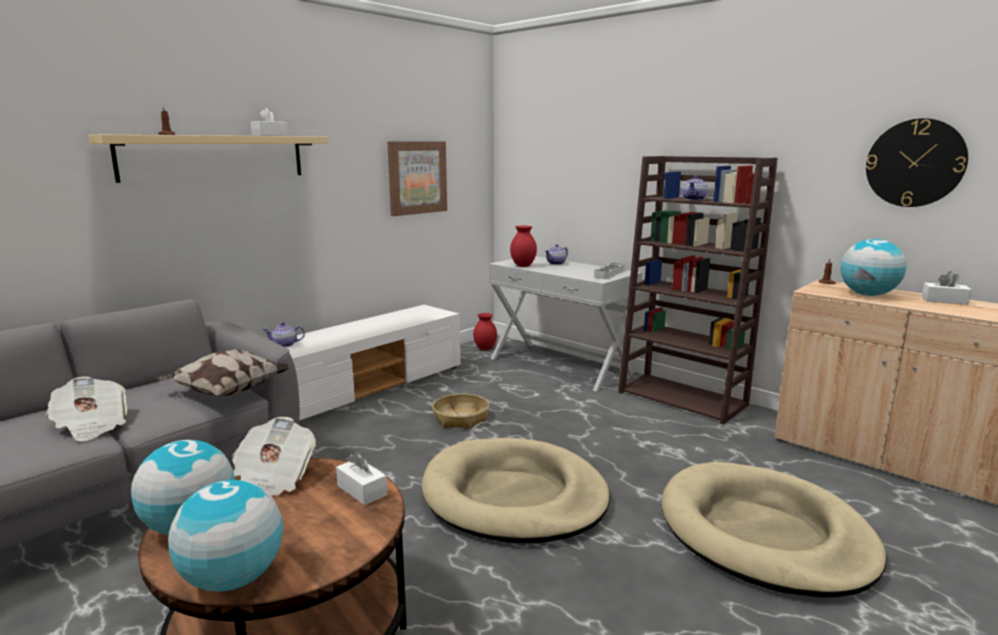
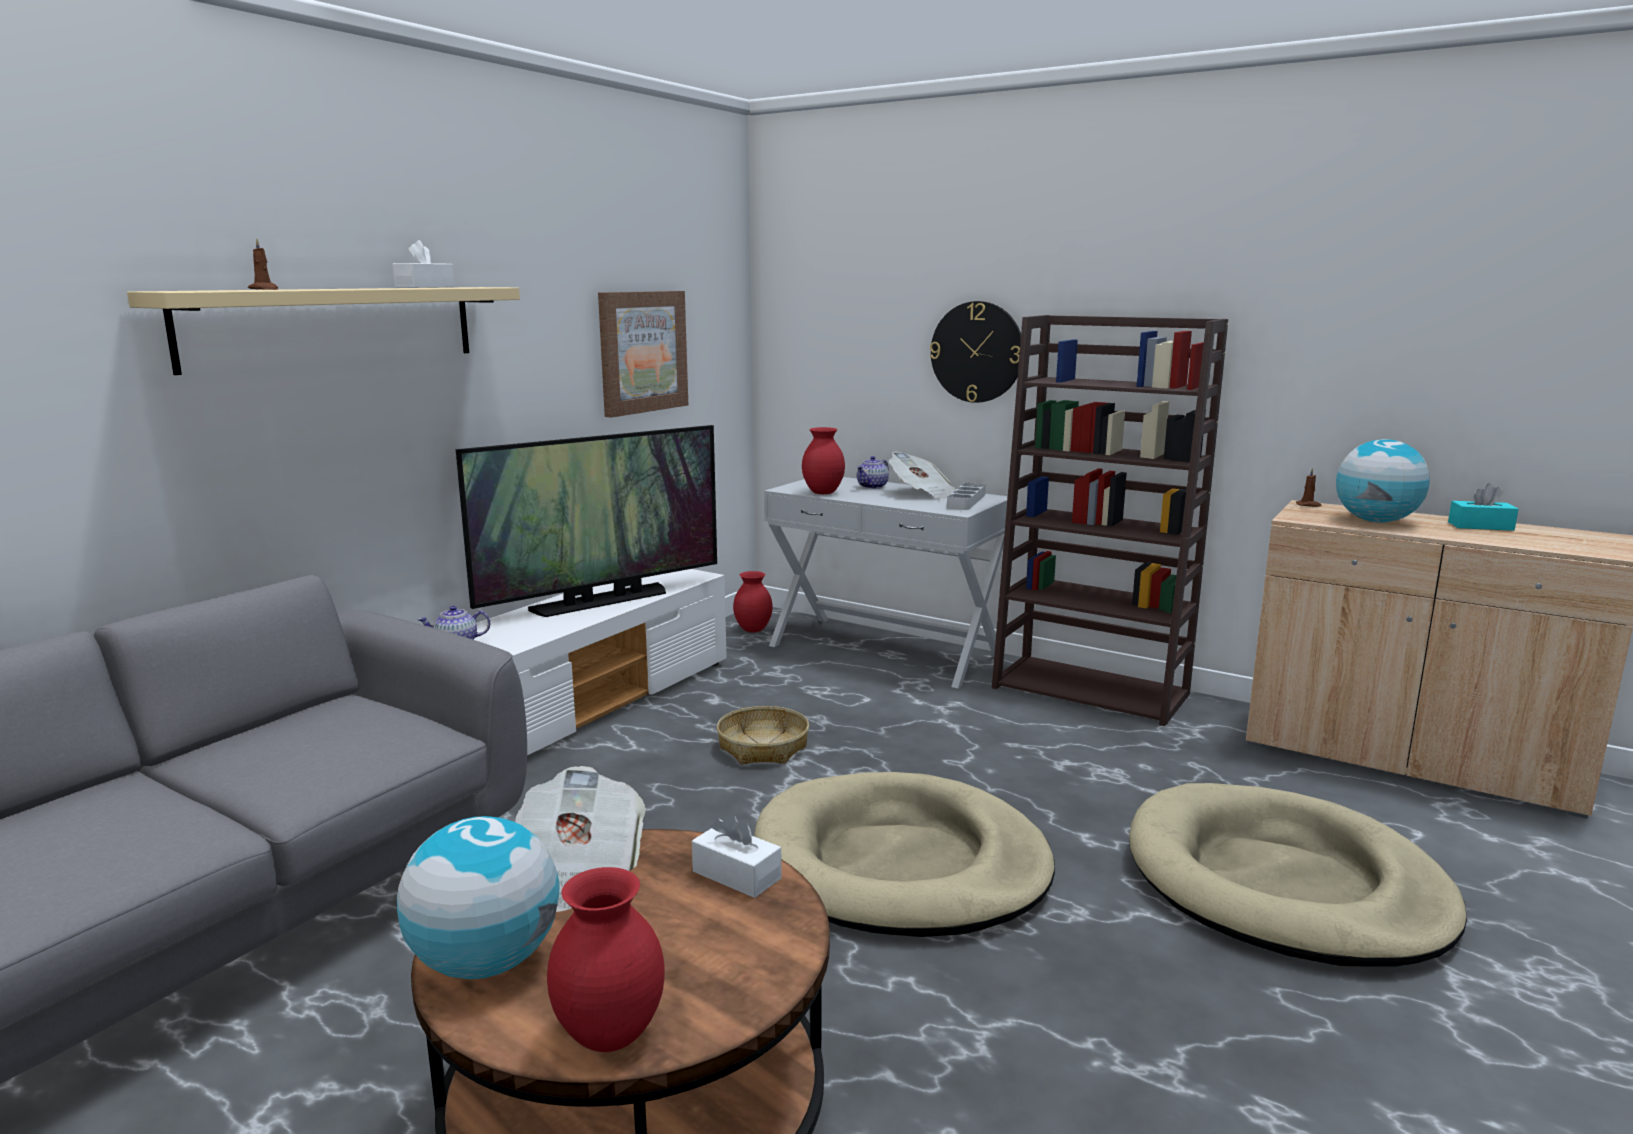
camera: 10 degrees left, 0 degrees up
newspaper [46,376,127,441] -> newspaper moved to [888,451,955,499]
pillow [156,350,290,396] -> none
globe [168,480,283,592] -> red vase [547,867,665,1052]
teapot [682,176,708,200] -> none
wall clock [866,118,968,207] -> wall clock moved to [930,301,1021,403]
white tissue box [922,271,971,305] -> turquoise tissue box [1448,483,1518,531]
none -> television [456,425,717,617]

